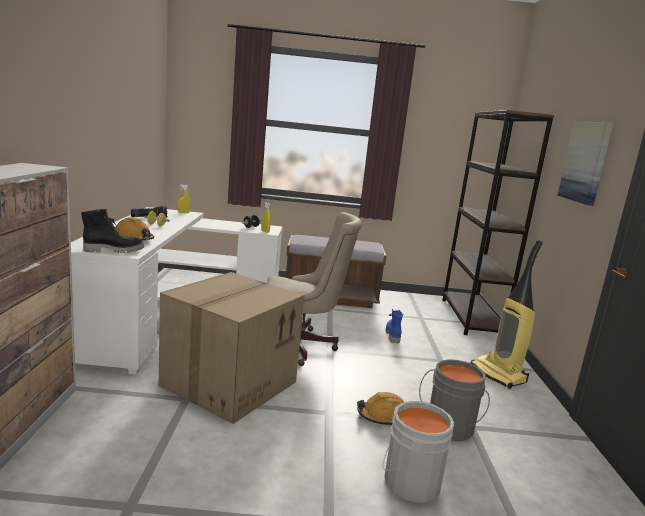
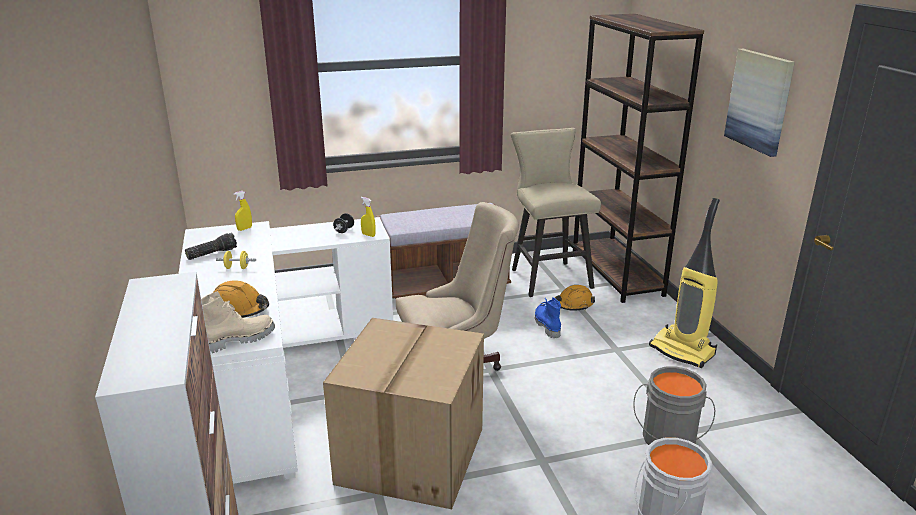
camera: 15 degrees left, 10 degrees up
black boot [81,209,144,253] -> beige boot [201,291,275,353]
orange hard hat [357,392,404,426] -> orange hard hat moved to [555,285,595,311]
none -> beige stool [511,128,601,297]

